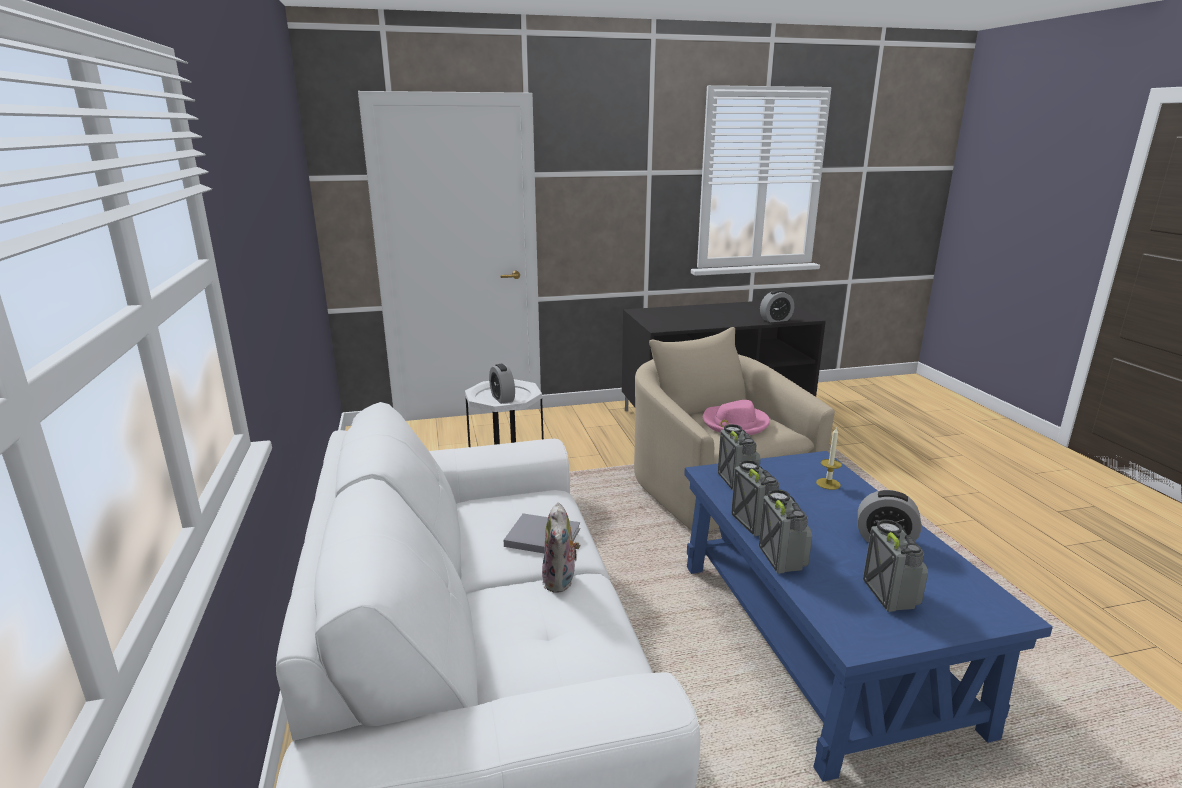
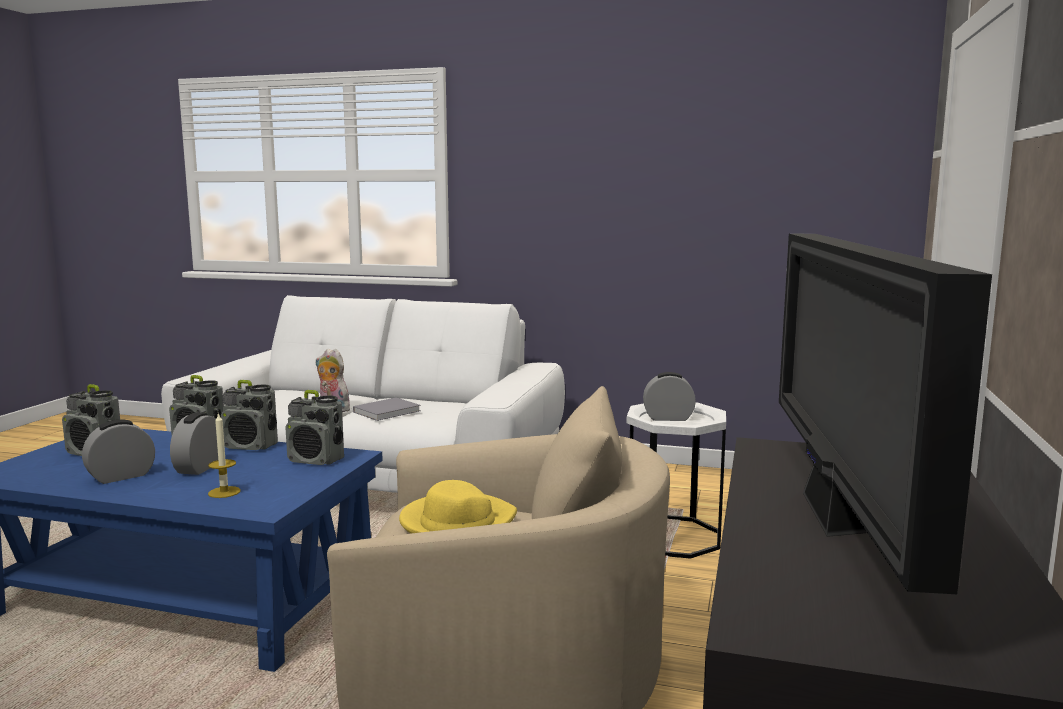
camera: 120 degrees right, 10 degrees down
pink hat [703,400,770,435] -> yellow hat [399,480,517,534]
alarm clock [760,290,794,322] -> alarm clock moved to [170,413,224,475]
none -> television [779,234,992,594]

